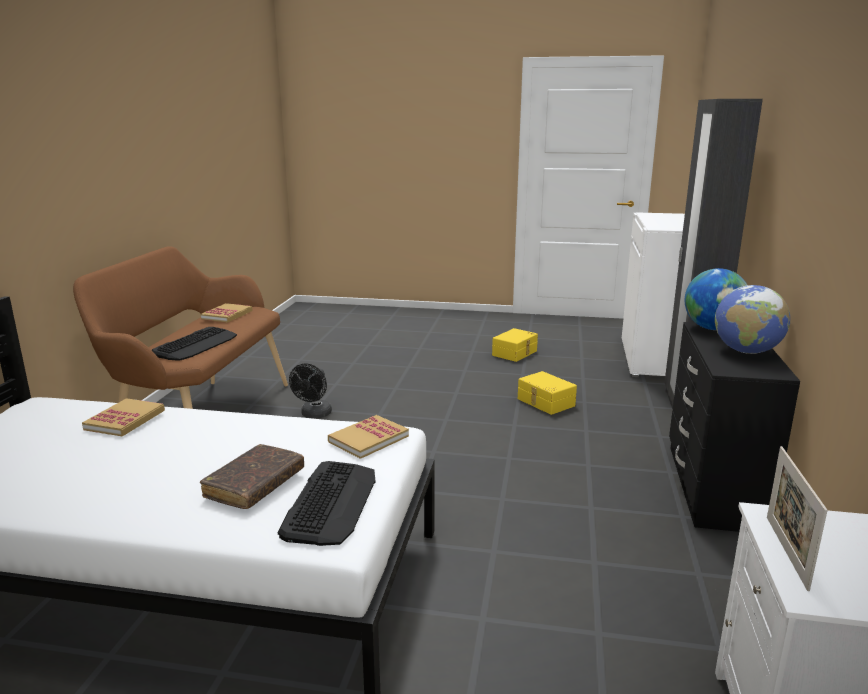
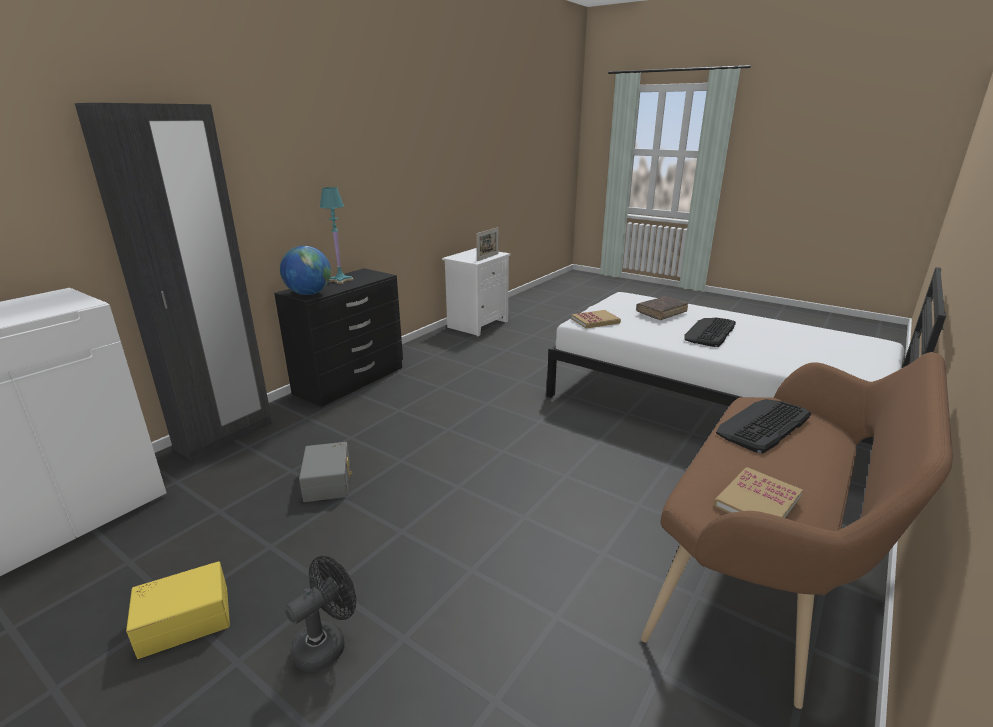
camera: 155 degrees left, 5 degrees up
book [82,398,165,436] -> none
keyboard [278,461,375,546] -> keyboard moved to [684,317,736,347]
black fan [289,363,332,418] -> black fan moved to [285,556,356,672]
yellow storage box [518,371,577,415] -> grey storage box [299,442,352,502]
globe [715,285,790,354] -> turquoise table lamp [320,187,353,284]

